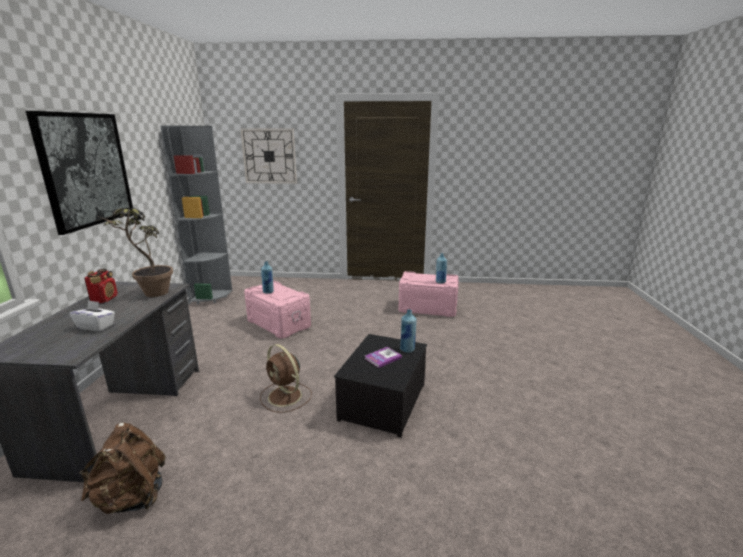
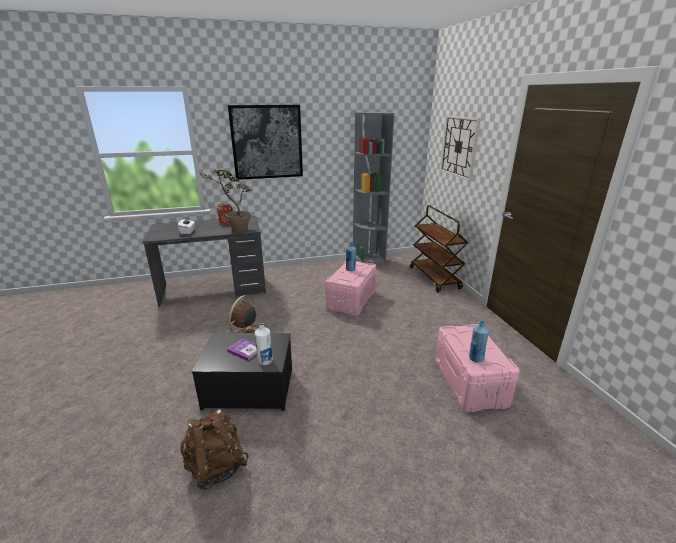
camera: 70 degrees right, 5 degrees up
brown backpack [79,423,166,514] -> brown backpack moved to [180,409,249,489]
blue bottle [400,309,416,353] -> white bottle [255,323,273,365]
none -> brown cart [410,205,468,292]

